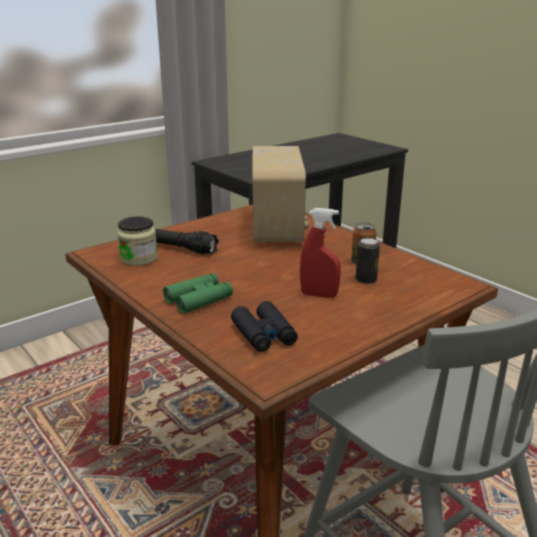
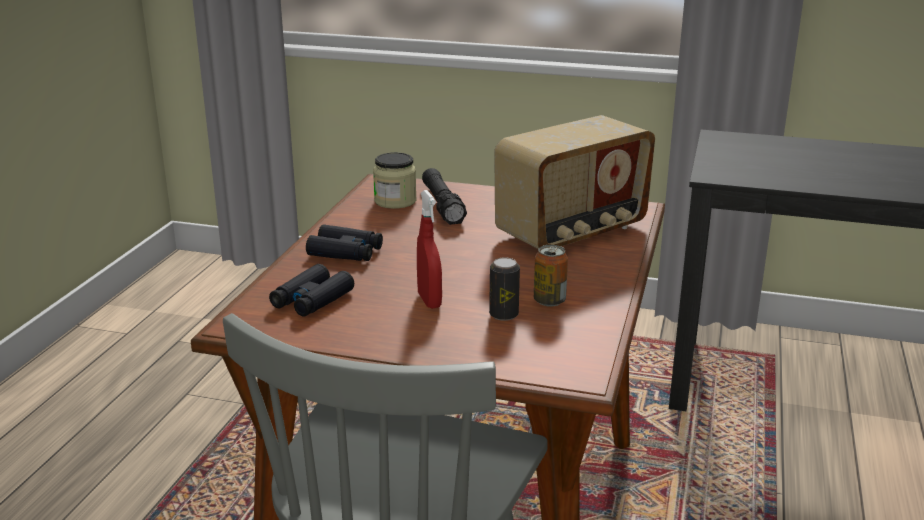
camera: 55 degrees right, 0 degrees up
green binoculars [163,273,233,314] -> black binoculars [306,224,383,261]

